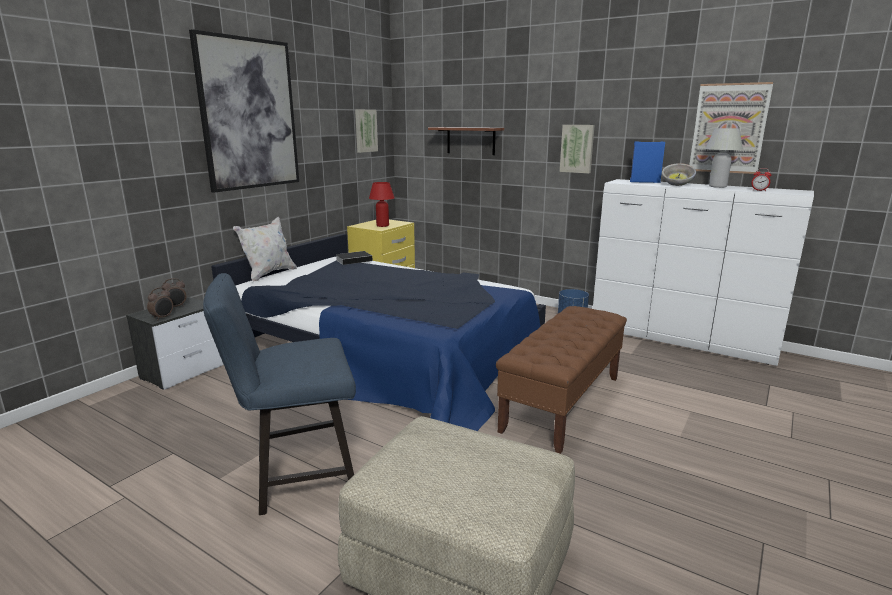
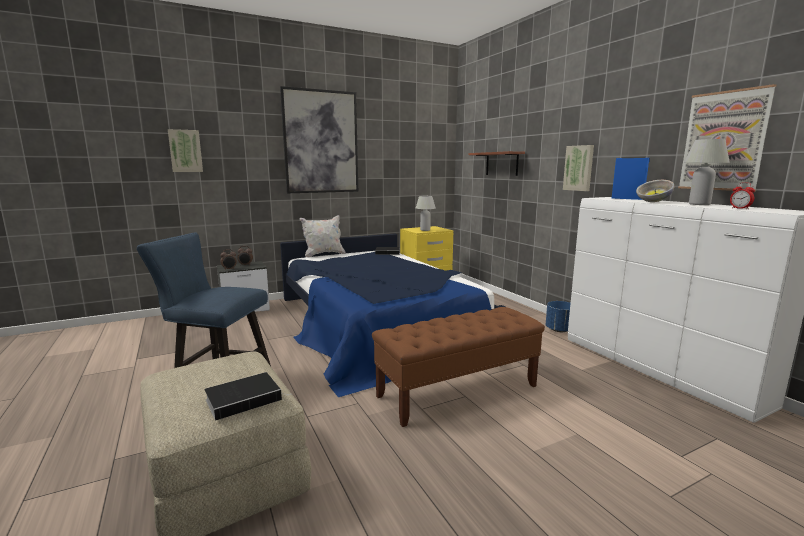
camera: 30 degrees right, 5 degrees down
picture [355,110,378,153] -> picture moved to [168,129,203,172]
red table lamp [369,182,395,227] -> white table lamp [416,196,436,231]
none -> book [204,372,284,421]

